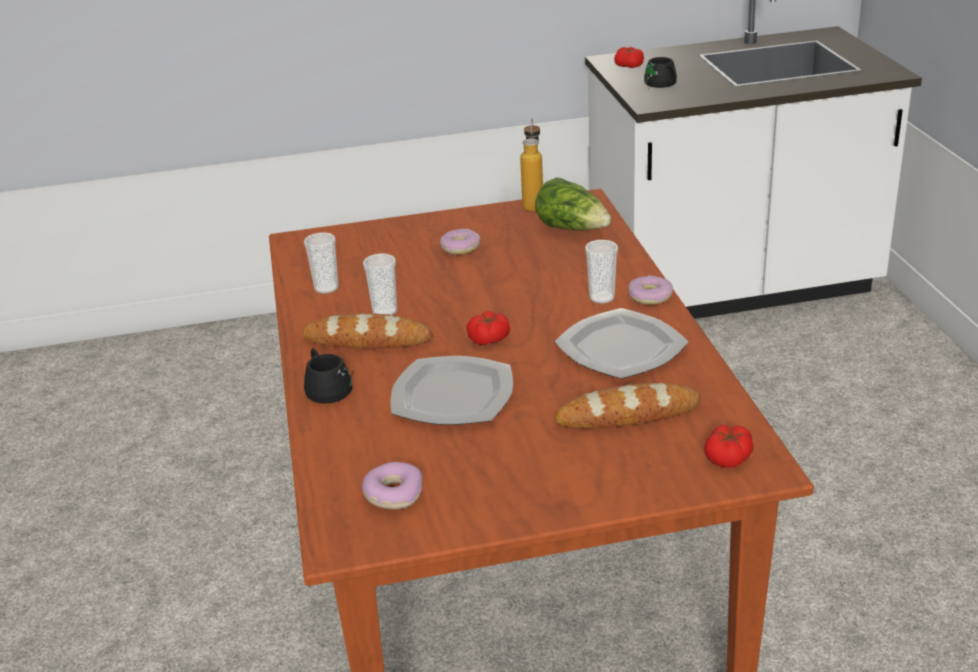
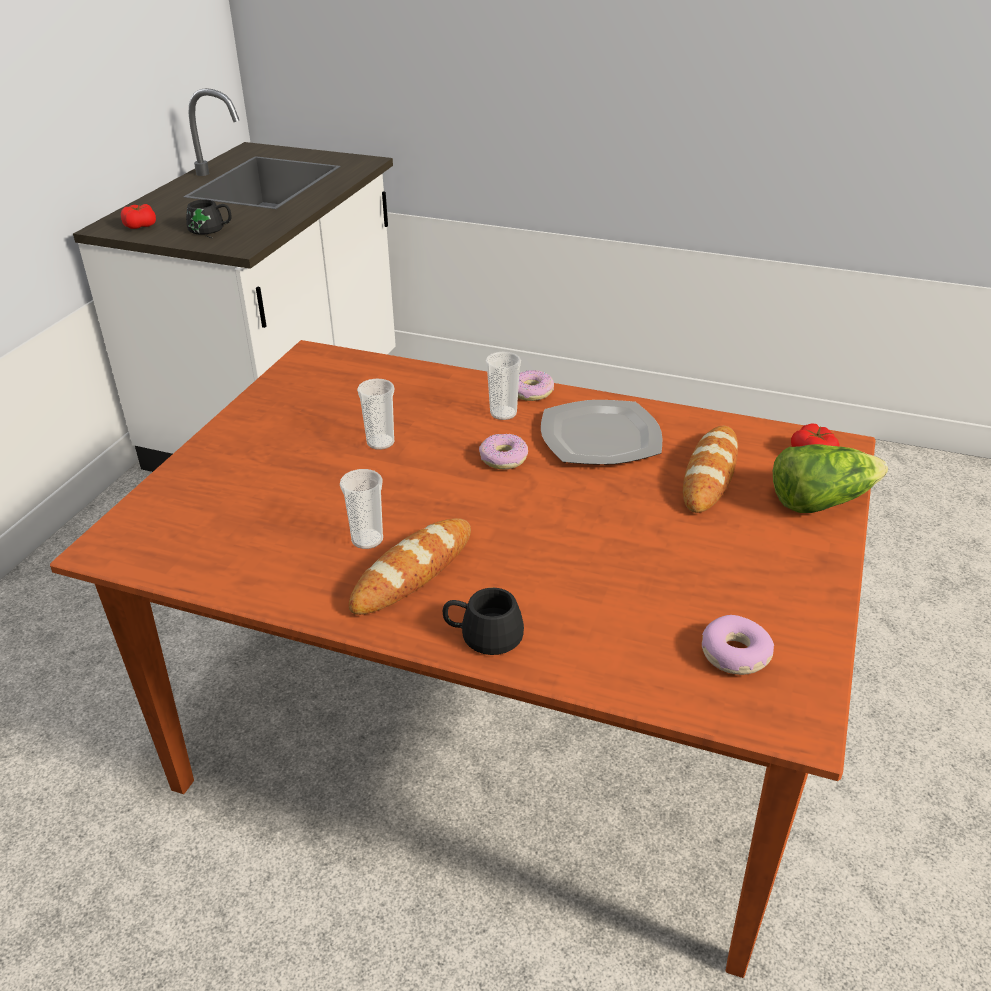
camera: 60 degrees left, 5 degrees up
cup [304,232,339,294] -> cup moved to [357,378,395,450]
plate [391,356,513,425] -> none
donut [440,229,481,254] -> donut moved to [479,434,528,469]
tomato [466,311,510,345] -> none
bottle [520,118,543,212] -> none
lettuce [535,177,611,230] -> lettuce moved to [773,444,888,513]

